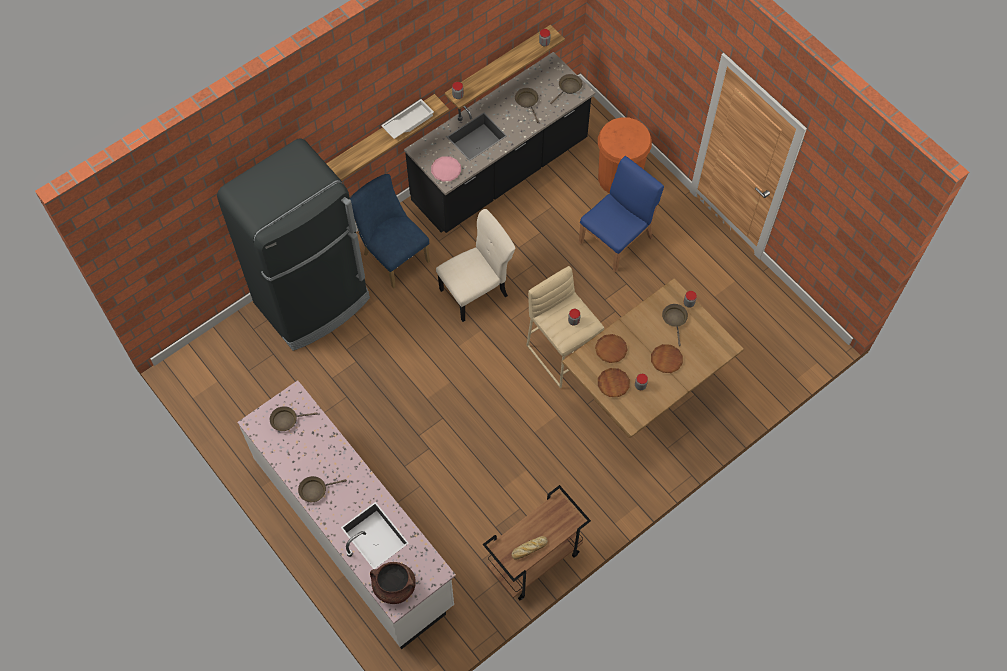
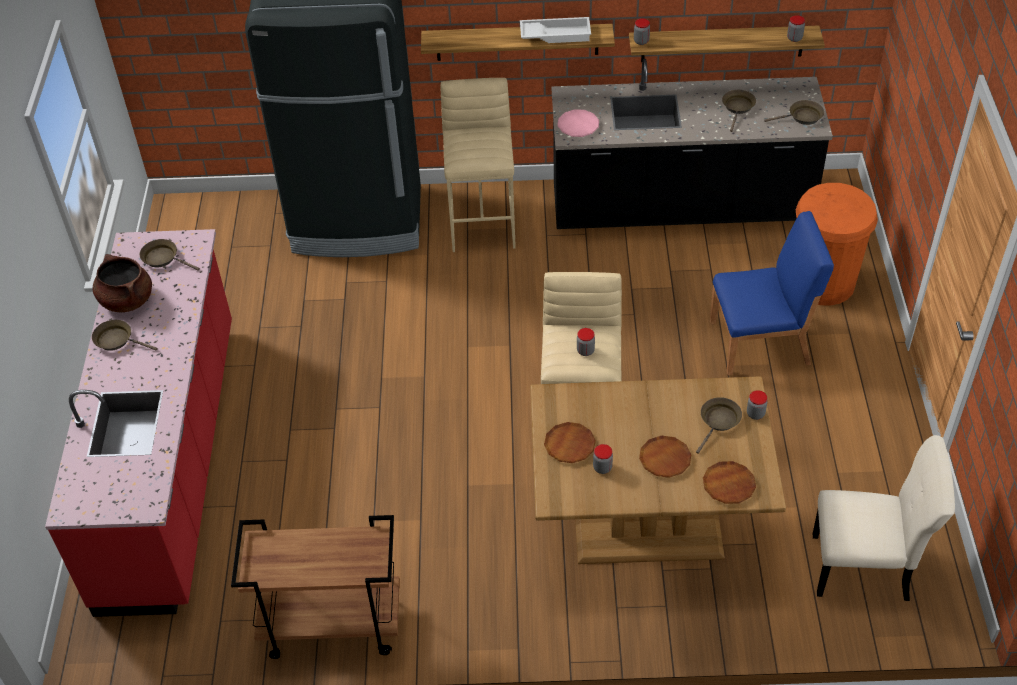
camera: 40 degrees right, 15 degrees down
white counter [237,380,456,649] -> red counter [45,229,232,617]
blue chair [350,174,430,288] -> beige stool [440,78,516,252]
brown cooking pot [370,562,416,604] -> brown cooking pot moved to [92,254,152,312]
beige chair [436,209,515,322] -> beige chair moved to [813,435,955,601]
bread [512,536,548,560] -> none
brown plate [595,334,628,363] -> brown plate moved to [703,461,756,504]

